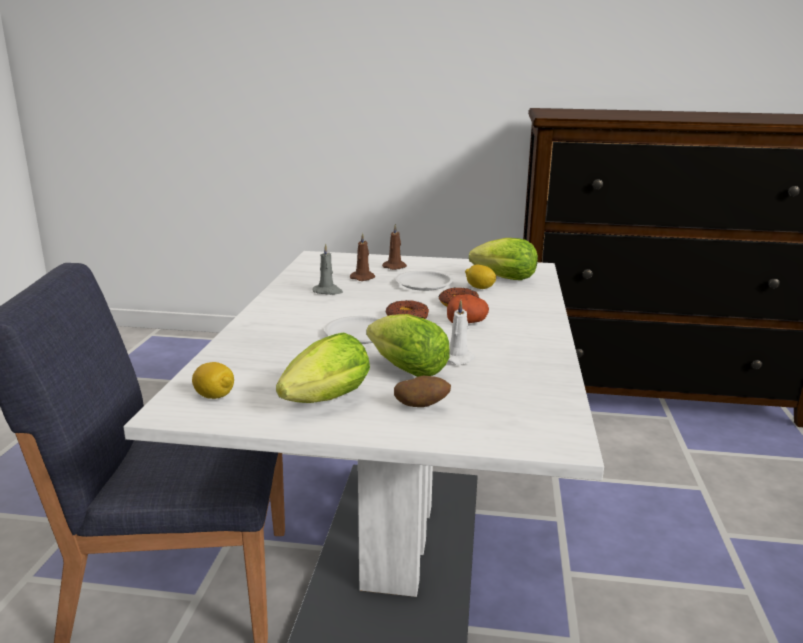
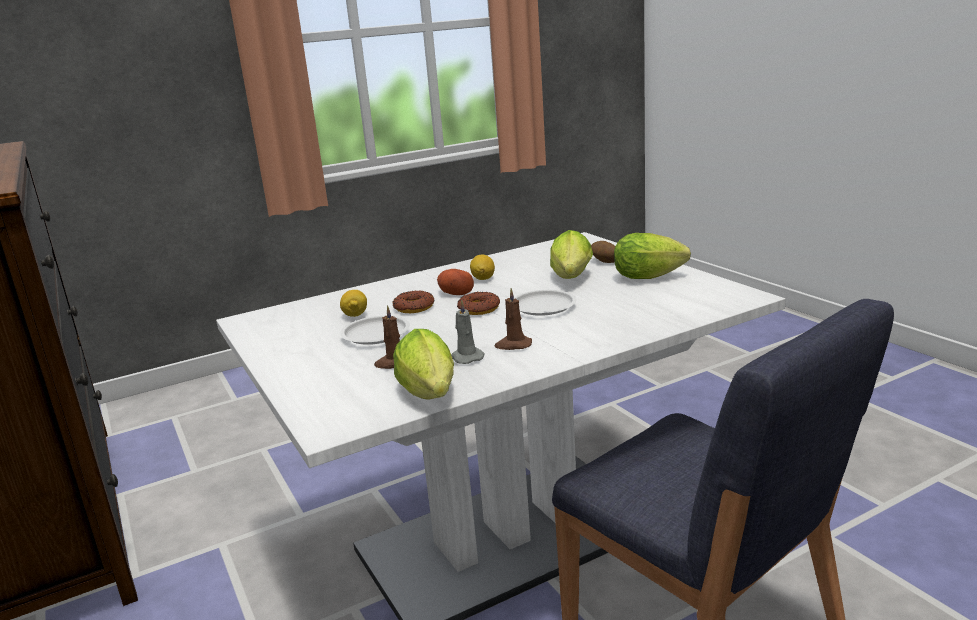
camera: 125 degrees left, 0 degrees up
lemon [192,362,234,399] -> lemon moved to [470,255,495,280]
brown candle [382,224,407,270] -> brown candle moved to [495,288,532,350]
white candle [448,300,475,365] -> none
lettuce [469,238,538,280] -> lettuce moved to [393,329,454,400]

